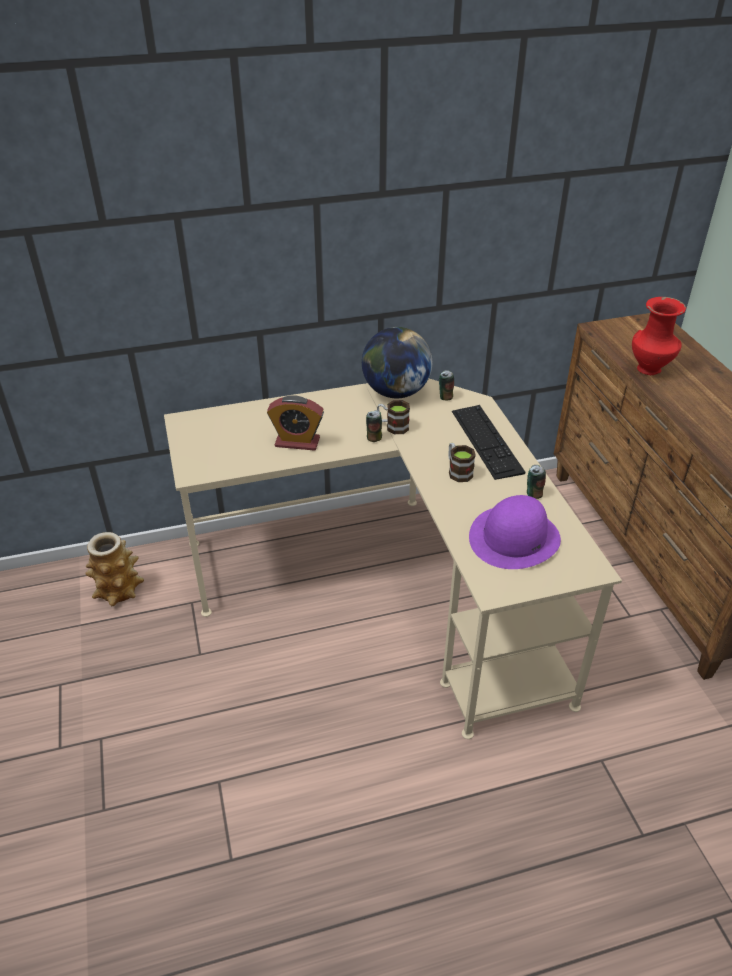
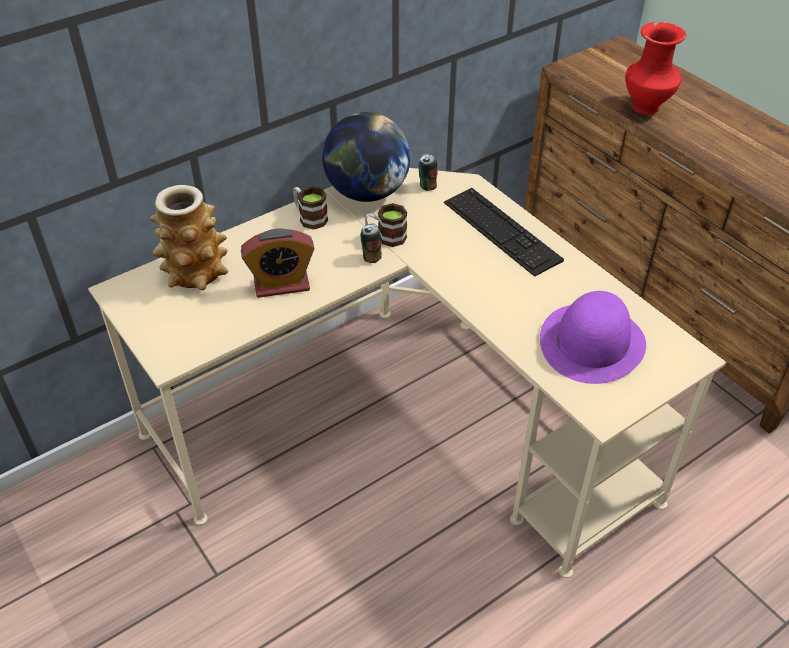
camera: 20 degrees left, 5 degrees up
vase [85,532,144,606] -> vase moved to [150,185,228,290]
mug [448,443,476,482] -> mug moved to [293,186,328,230]
can [527,465,546,499] -> none

